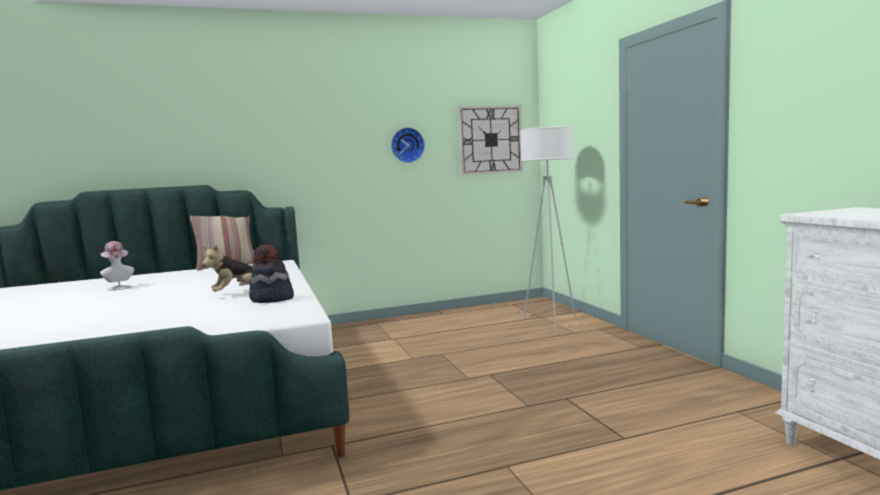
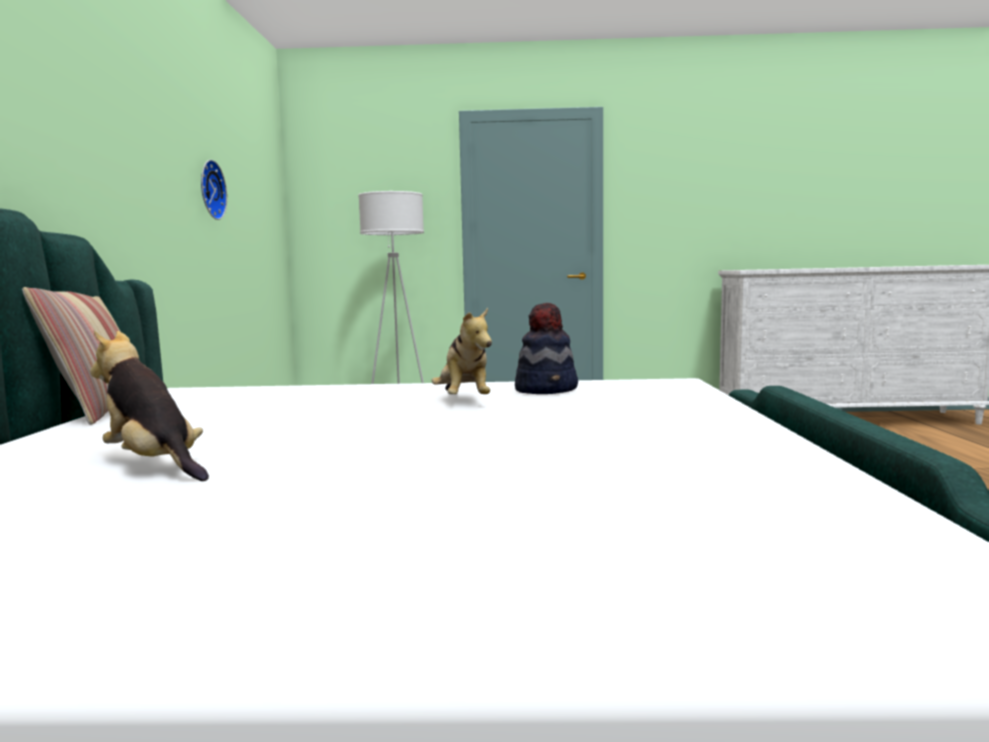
camera: 70 degrees left, 0 degrees up
hat [100,241,134,290] -> plush toy [90,330,209,481]
wall clock [458,105,523,175] -> none

